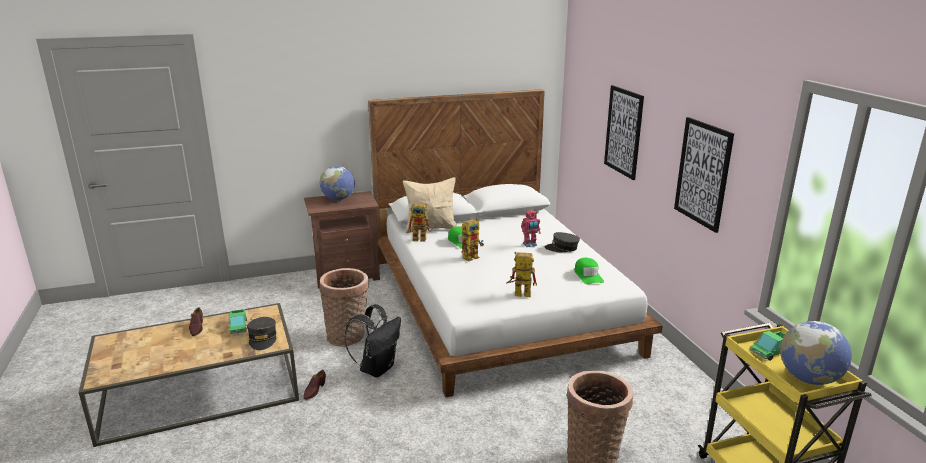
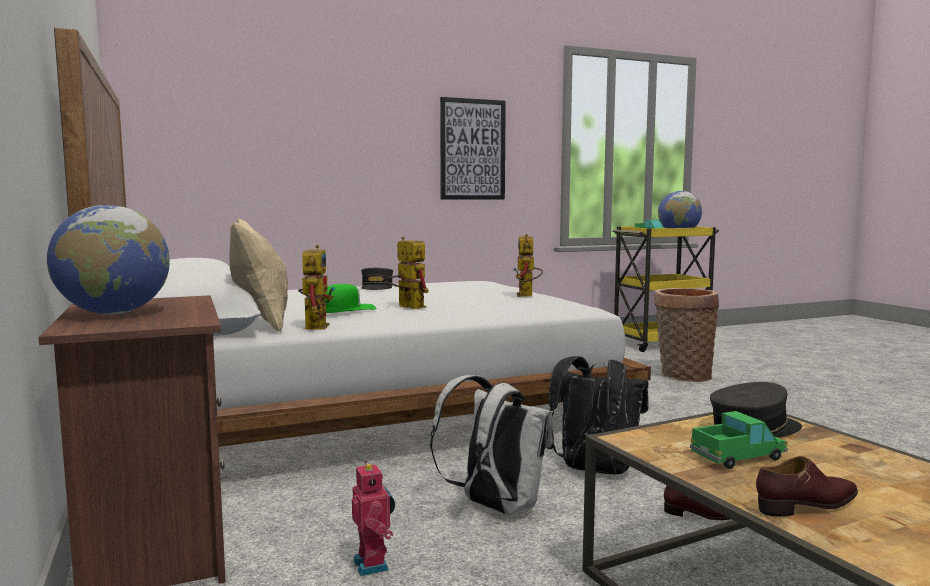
camera: 95 degrees left, 15 degrees down
basket [319,268,369,346] -> white backpack [430,375,554,515]
toy robot [521,210,541,247] -> toy robot moved to [352,461,395,576]
green cap [574,258,604,284] -> none
picture [604,85,644,180] -> none

